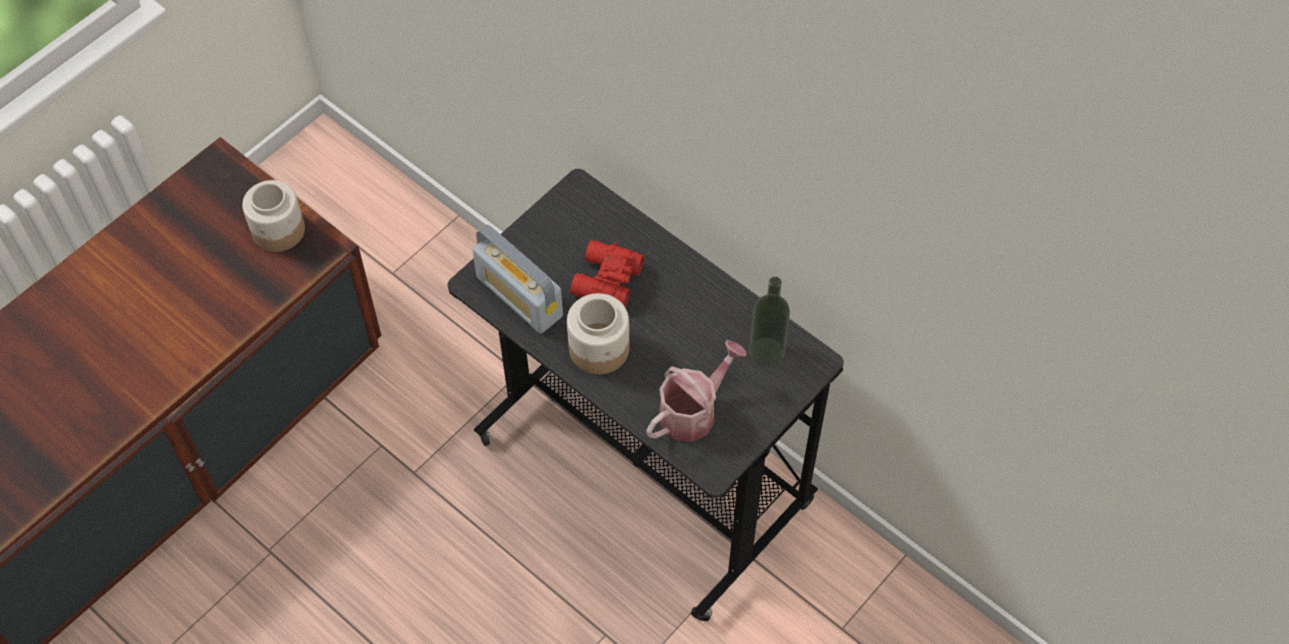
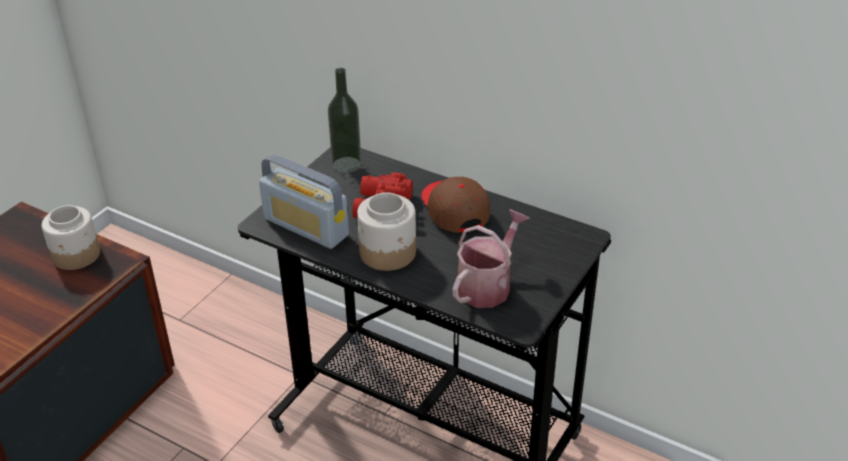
camera: 10 degrees left, 20 degrees down
bottle [749,277,790,367] -> bottle moved to [328,68,362,173]
none -> brown cap [421,177,490,233]

